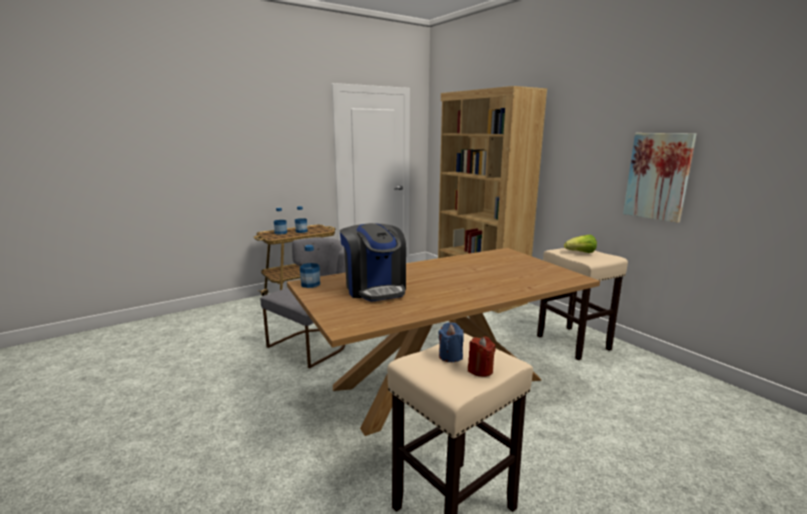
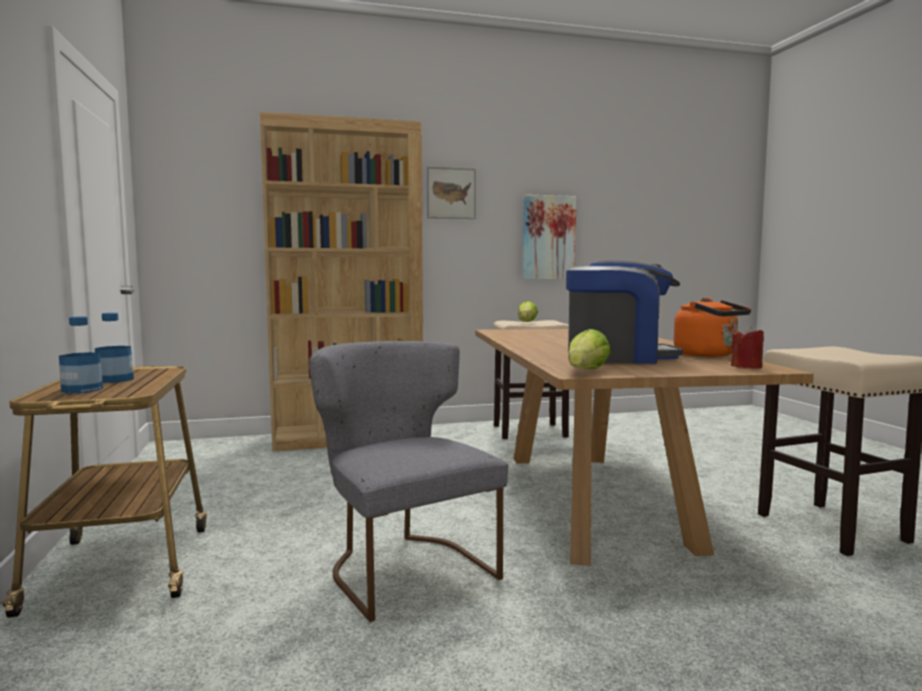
camera: 70 degrees left, 10 degrees down
bottle [300,245,320,288] -> lettuce [568,329,611,370]
blue candle [438,322,464,362] -> none
red candle [468,337,496,377] -> red candle moved to [731,326,764,369]
none -> picture [427,166,476,219]
none -> orange kettle [674,297,751,357]

